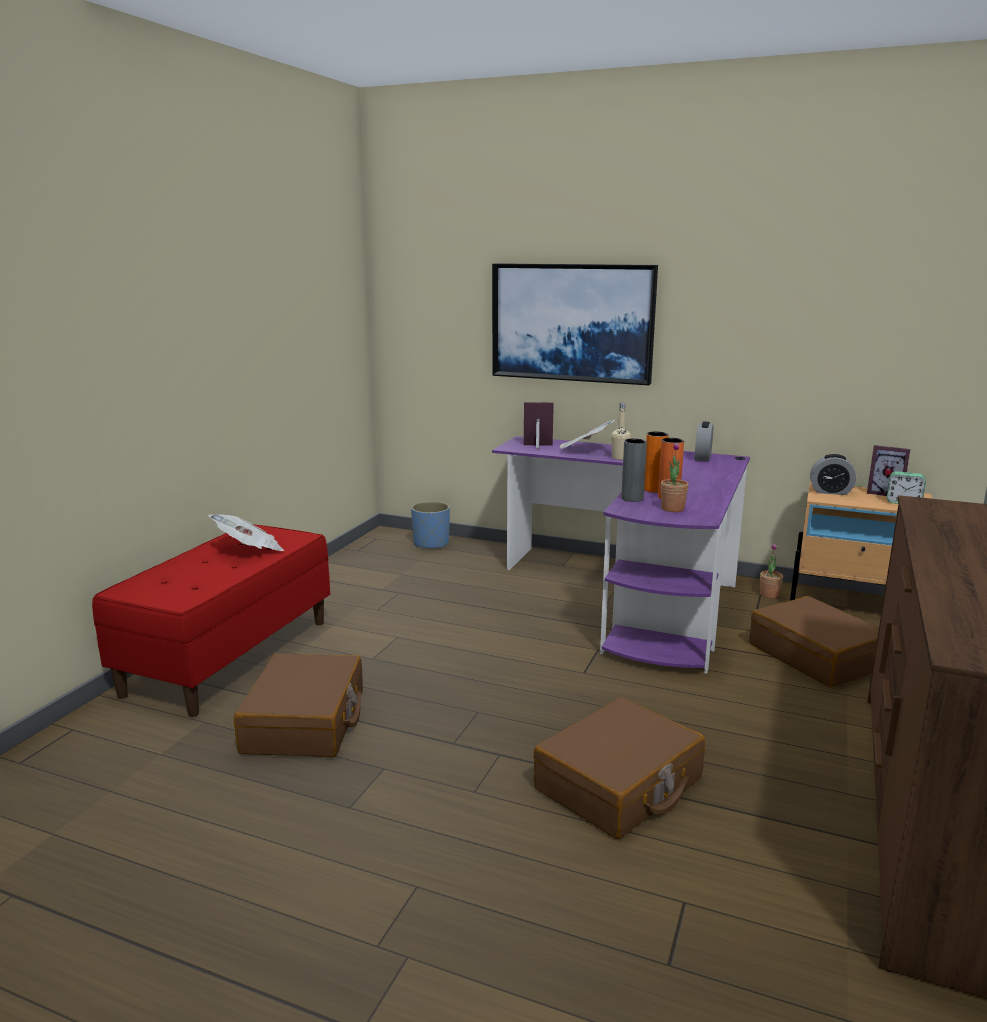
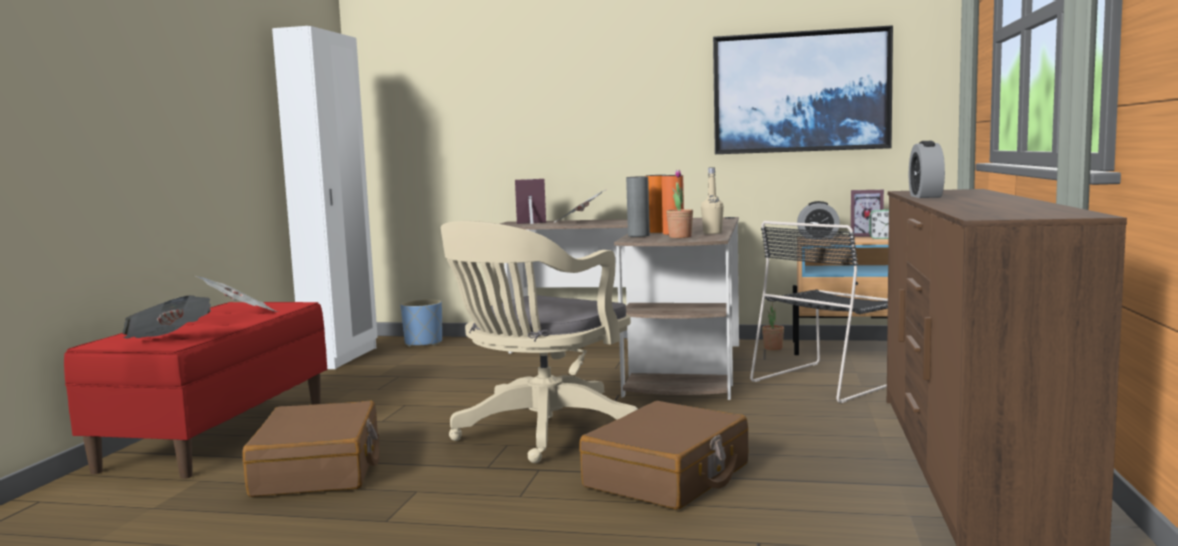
camera: 10 degrees left, 10 degrees down
picture [492,263,658,385] -> picture moved to [713,25,893,154]
purple desk [492,436,750,674] -> brown desk [500,217,739,400]
beige bottle [611,403,631,460] -> beige bottle moved to [701,167,724,234]
alarm clock [695,421,713,461] -> alarm clock moved to [909,141,945,198]
brown suitcase [749,596,879,687] -> black chair [750,221,888,403]
none -> newspaper [123,295,211,338]
none -> white wardrobe [272,26,378,369]
none -> beige office chair [441,221,638,463]

